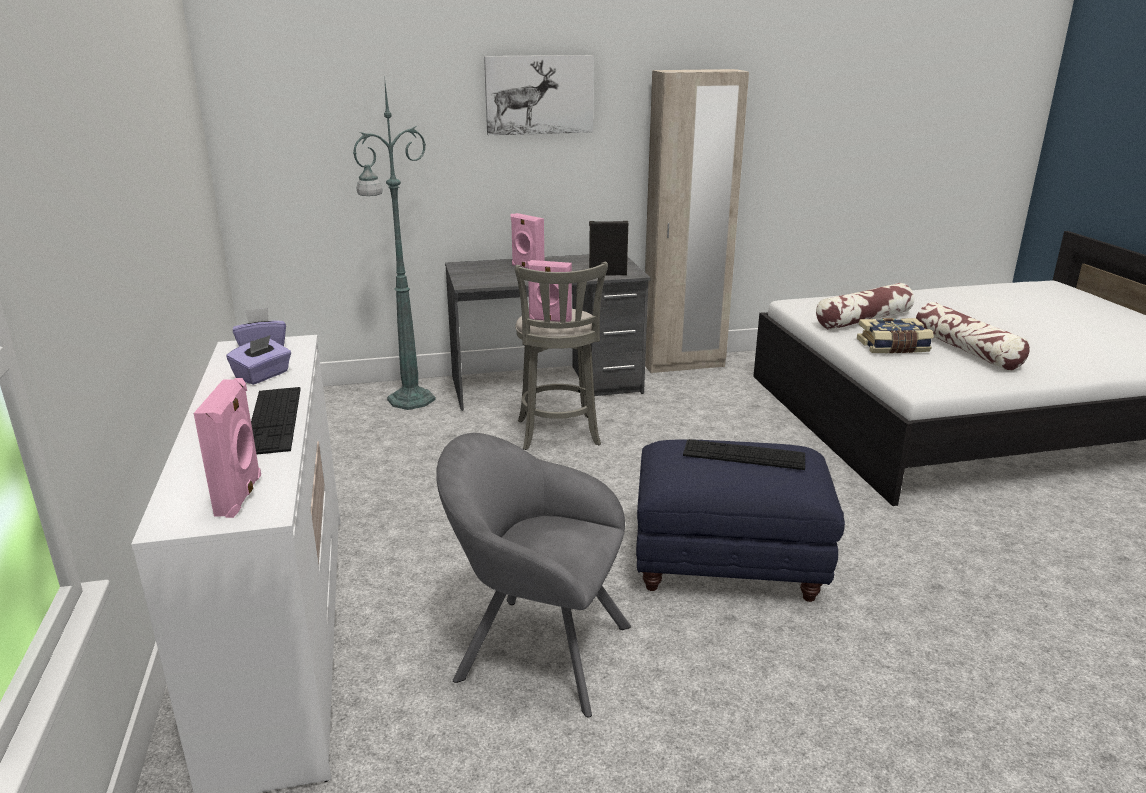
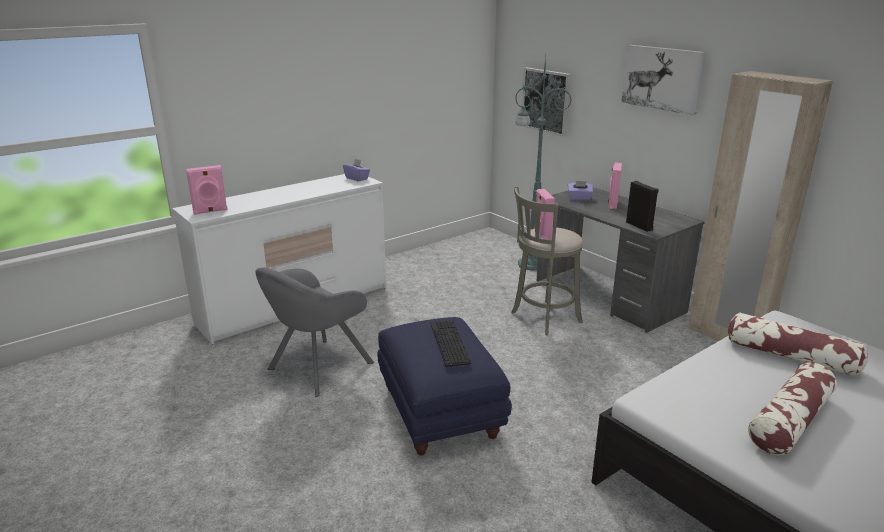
camera: 65 degrees right, 0 degrees up
purple tissue box [226,335,291,385] -> purple tissue box moved to [568,181,593,200]
keyboard [251,387,301,454] -> none
grey armchair [436,433,631,717] -> grey armchair turned 135 degrees counterclockwise [255,268,374,397]
book [857,318,934,353] -> none
none -> picture [522,68,571,137]

